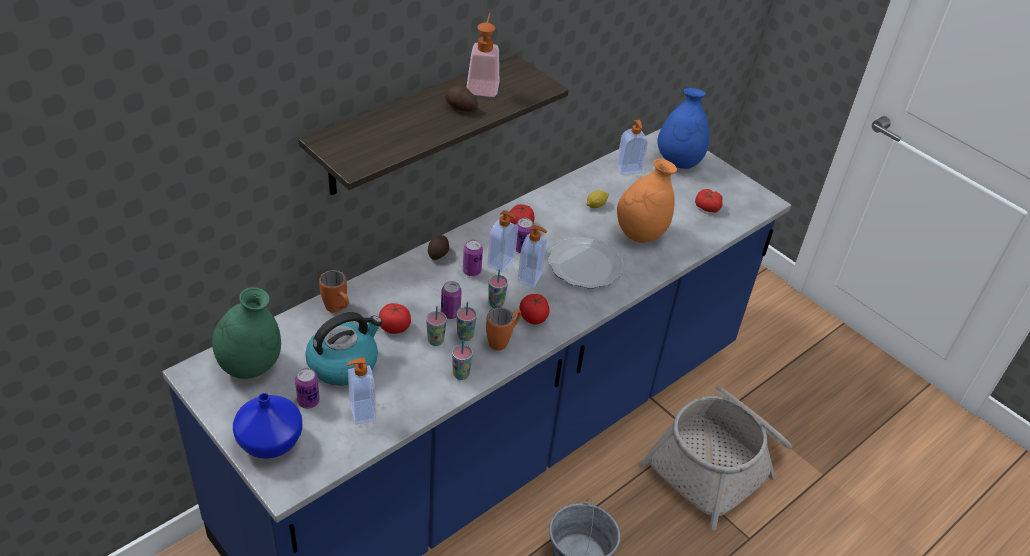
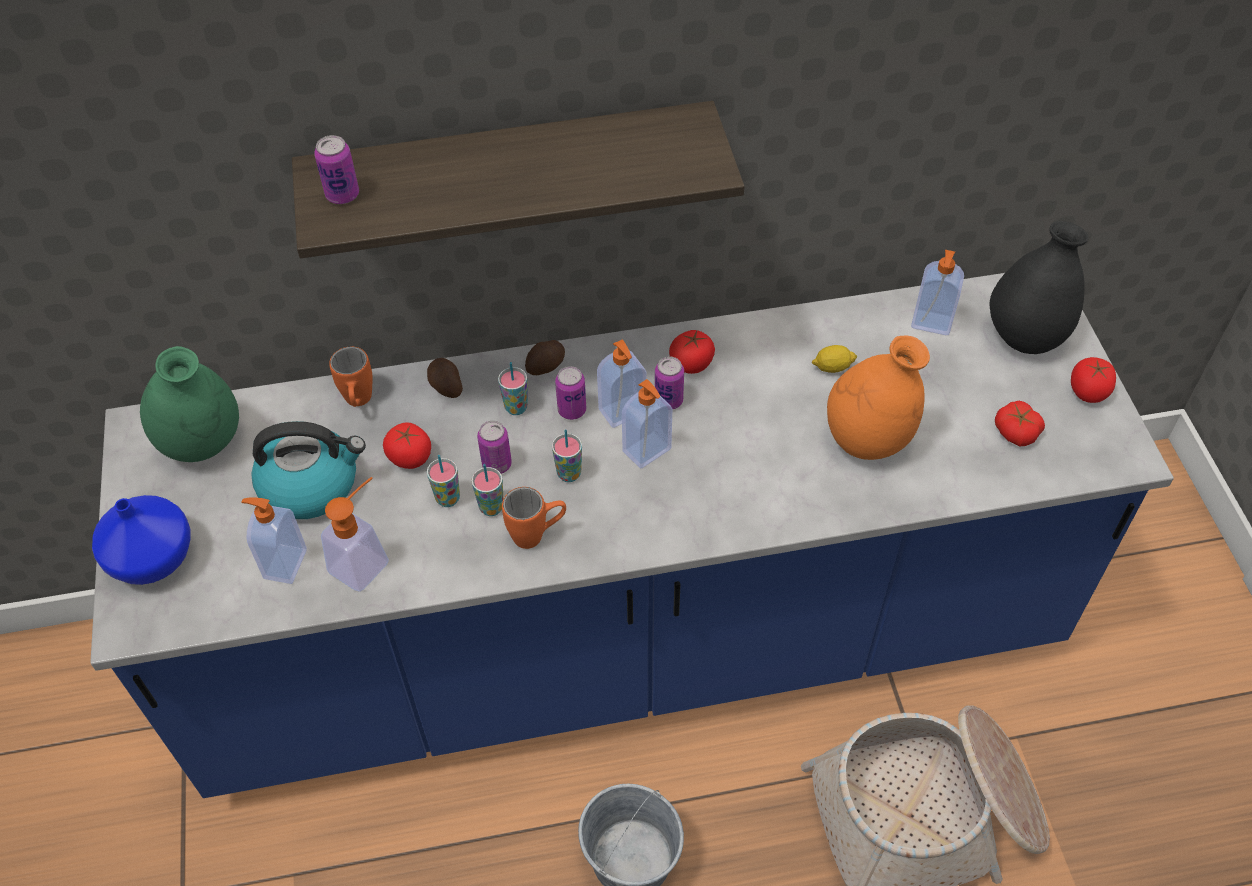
camera: 35 degrees right, 10 degrees up
can [295,368,320,409] -> can moved to [314,135,359,204]
potato [445,85,478,111] -> potato moved to [427,358,463,398]
cup [452,340,473,380] -> cup moved to [498,362,528,415]
soap dispenser [466,13,499,97] -> soap dispenser moved to [321,477,389,592]
tomato [520,294,550,325] -> tomato moved to [1071,357,1116,403]
plate [548,237,623,288] -> none
blue vase [657,88,709,169] -> black vase [990,221,1089,354]

